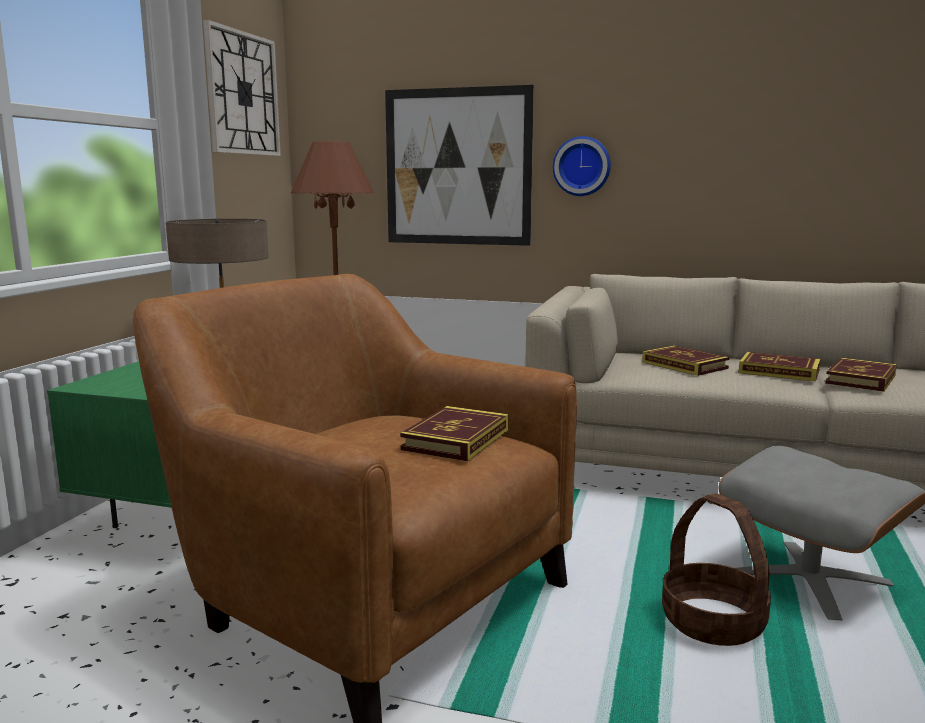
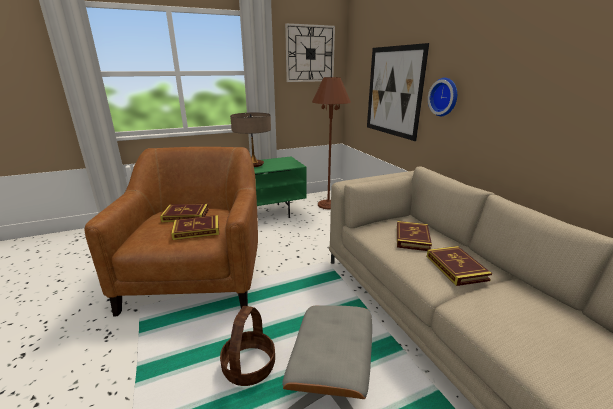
camera: 50 degrees right, 10 degrees up
book [825,358,897,392] -> book moved to [160,204,209,222]

